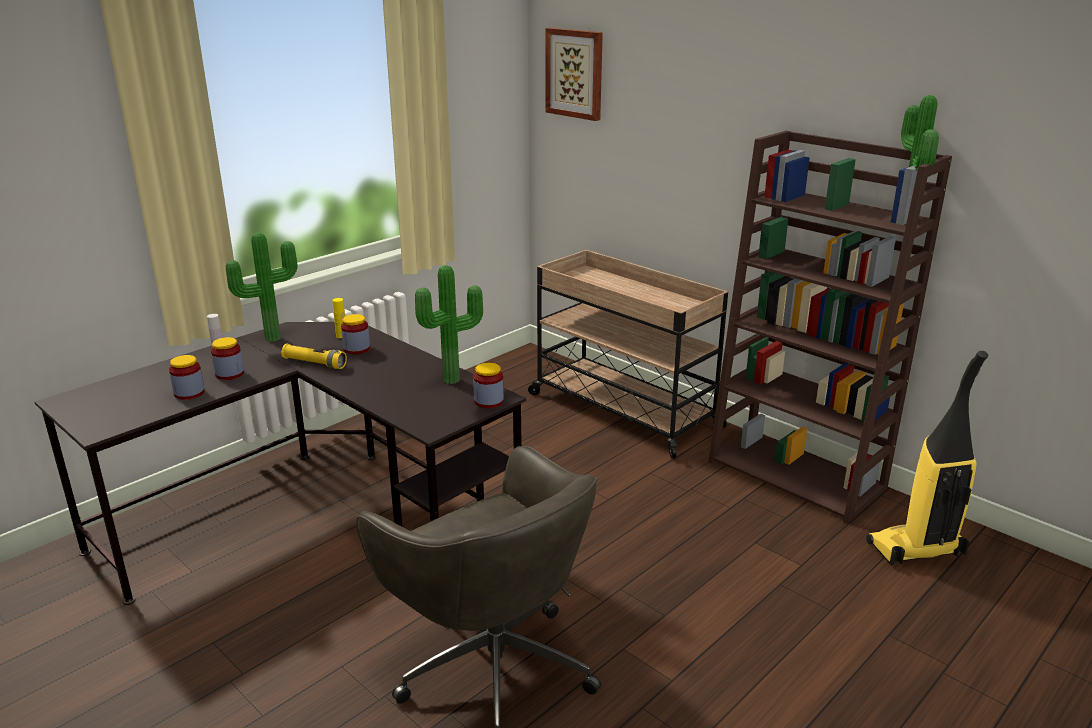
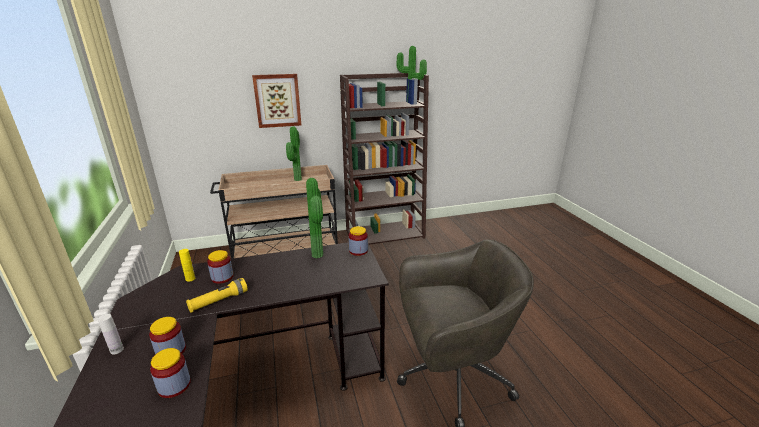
camera: 60 degrees left, 0 degrees up
potted plant [226,233,298,342] -> potted plant moved to [286,126,302,181]
picture [546,28,603,121] -> picture moved to [252,74,301,128]
vacuum cleaner [866,351,988,566] -> none

